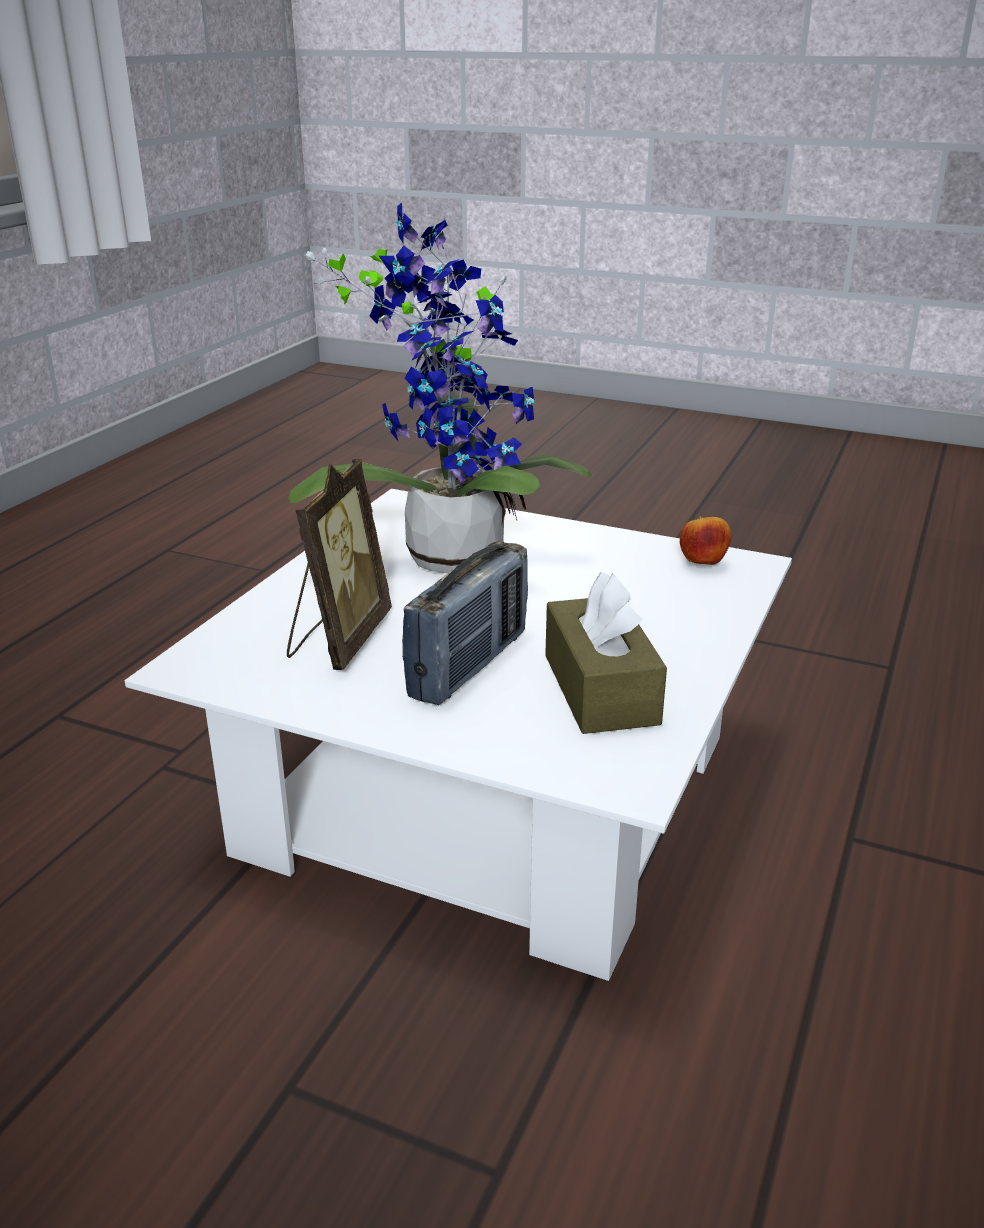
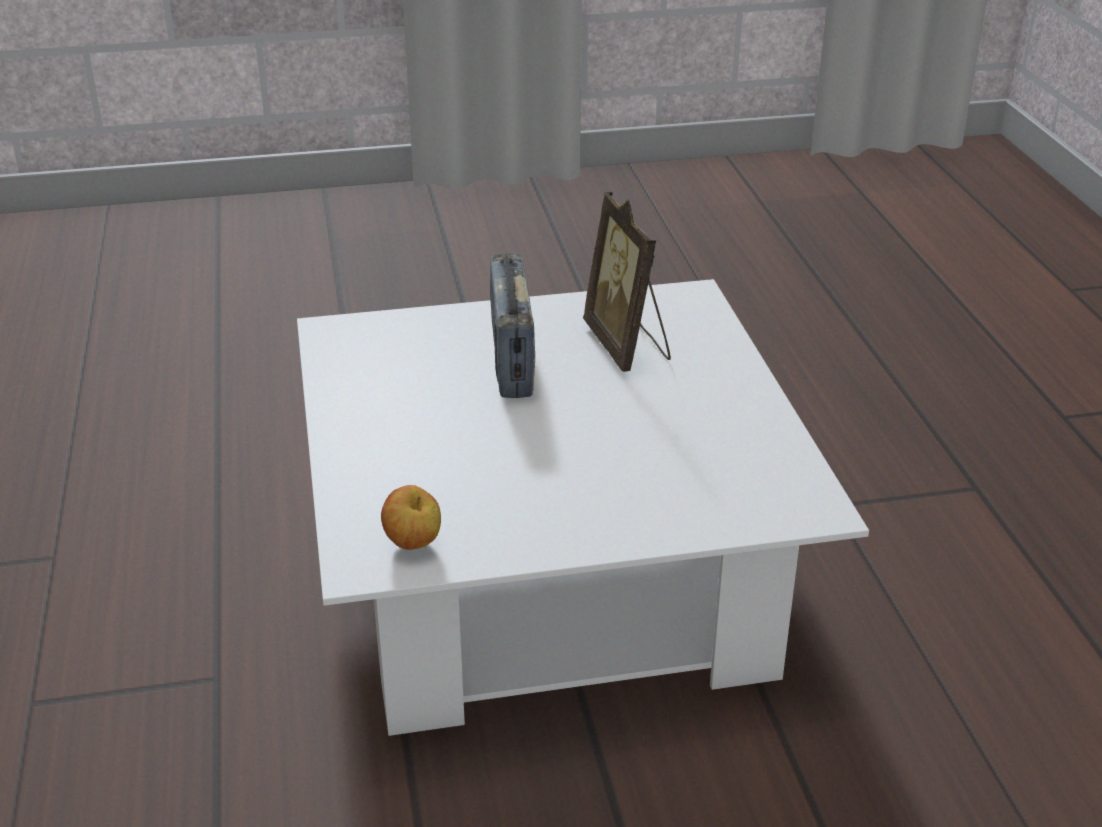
camera: 145 degrees right, 5 degrees up
potted plant [288,203,592,573] -> none
brown tissue box [545,572,667,734] -> none

